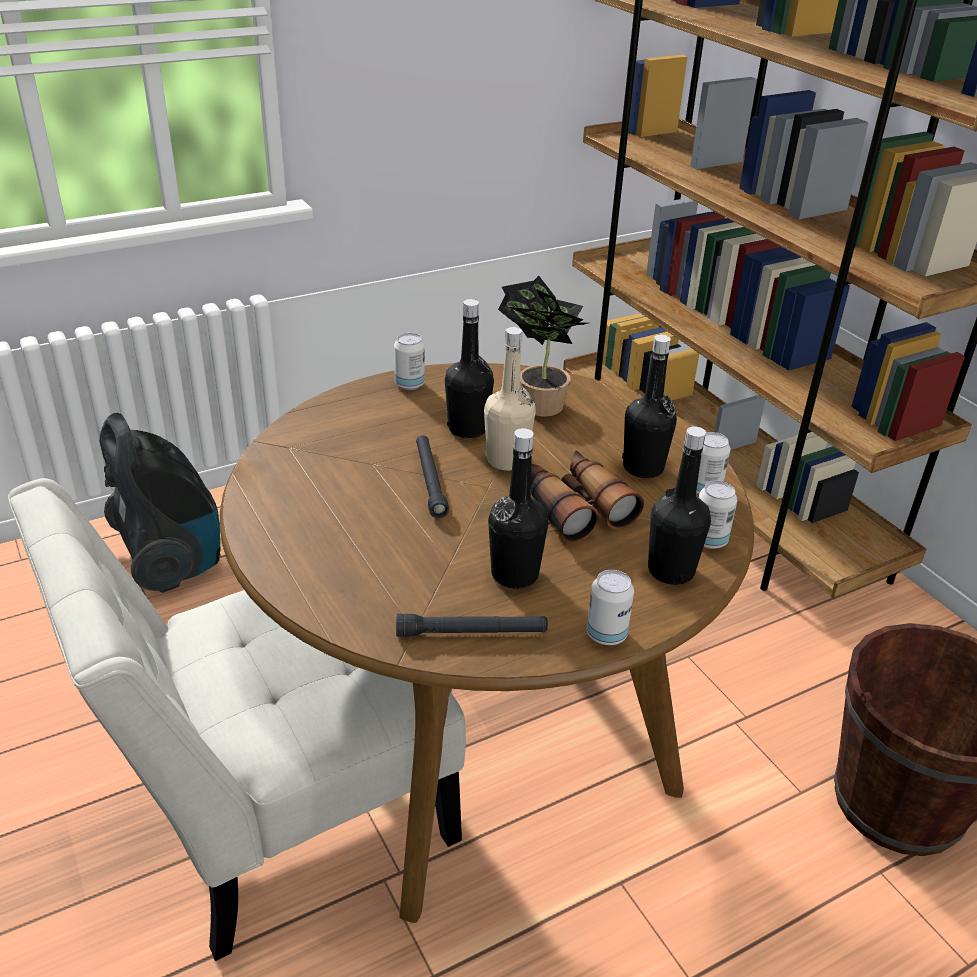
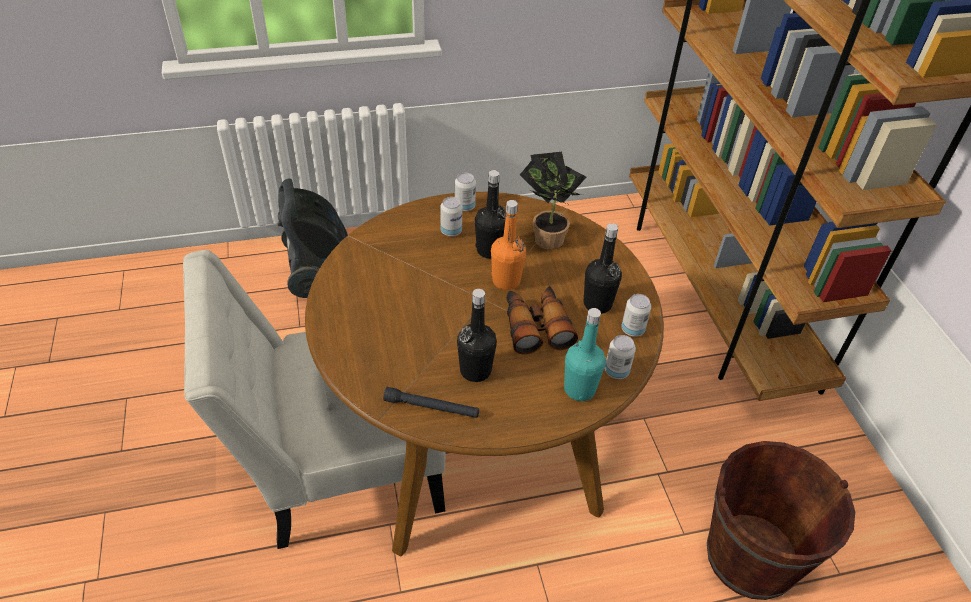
camera: 15 degrees right, 10 degrees up
black flashlight [416,435,449,518] -> none
beige bottle [484,327,536,471] -> orange bottle [491,200,526,290]
can [586,570,634,645] -> can moved to [440,197,463,237]
black bottle [648,426,711,585] -> turquoise bottle [564,308,606,401]

